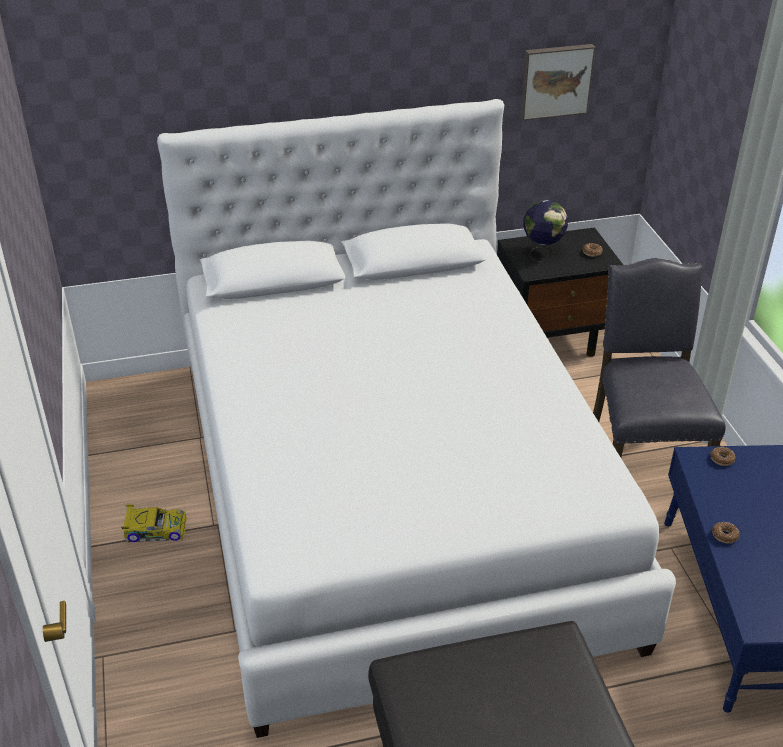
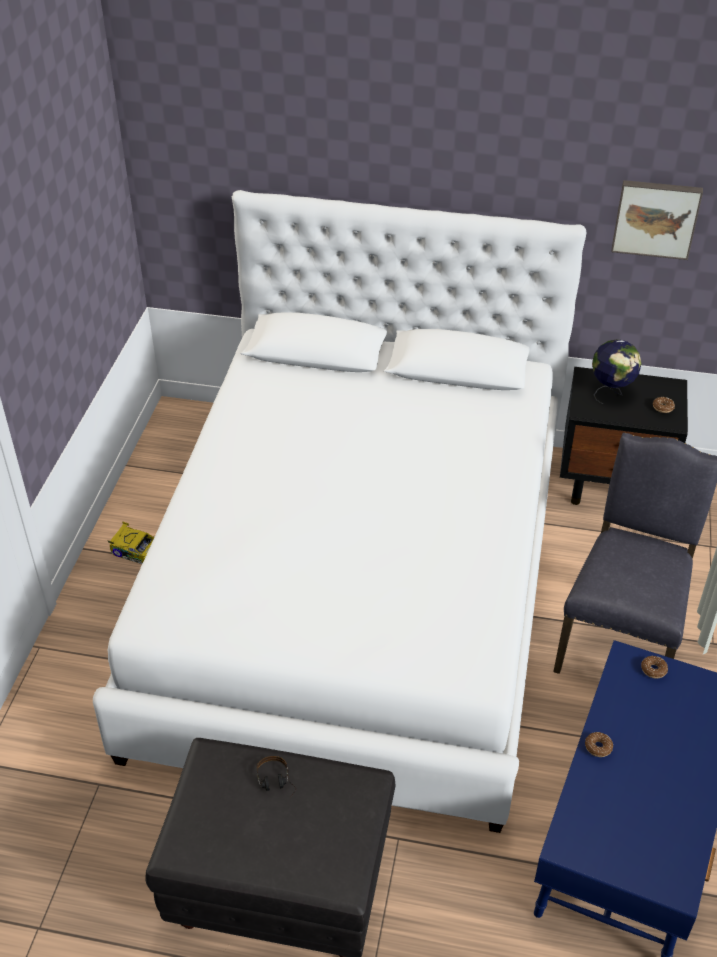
camera: 25 degrees right, 5 degrees up
none -> headphones [256,756,296,798]

